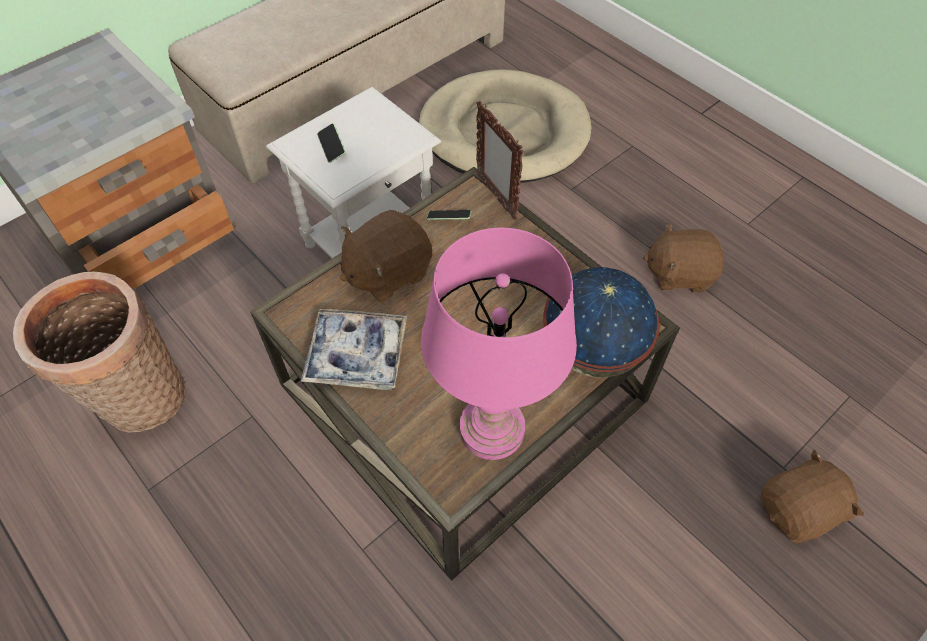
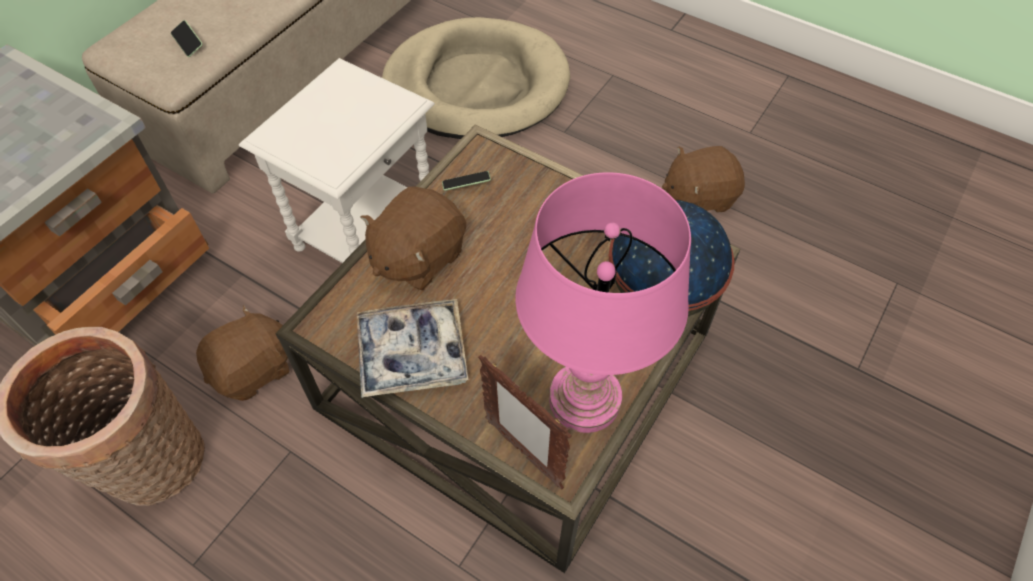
camera: 15 degrees left, 0 degrees up
phone [317,123,346,163] -> phone moved to [171,20,203,57]
picture frame [476,101,524,220] -> picture frame moved to [478,355,572,489]
brown plush toy [761,450,864,544] -> brown plush toy moved to [196,305,290,401]

